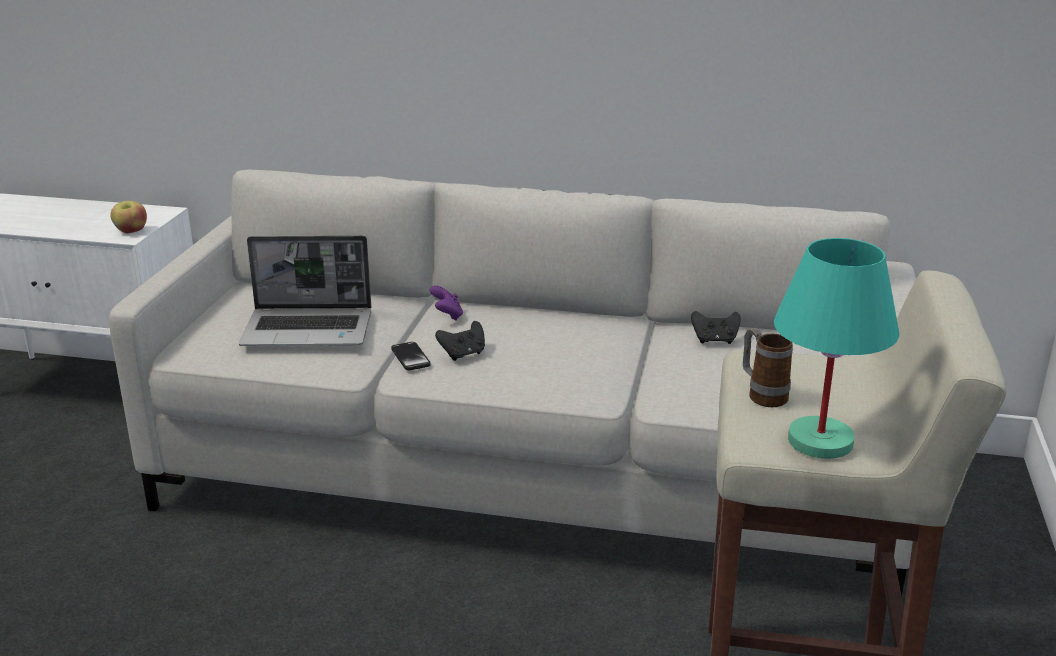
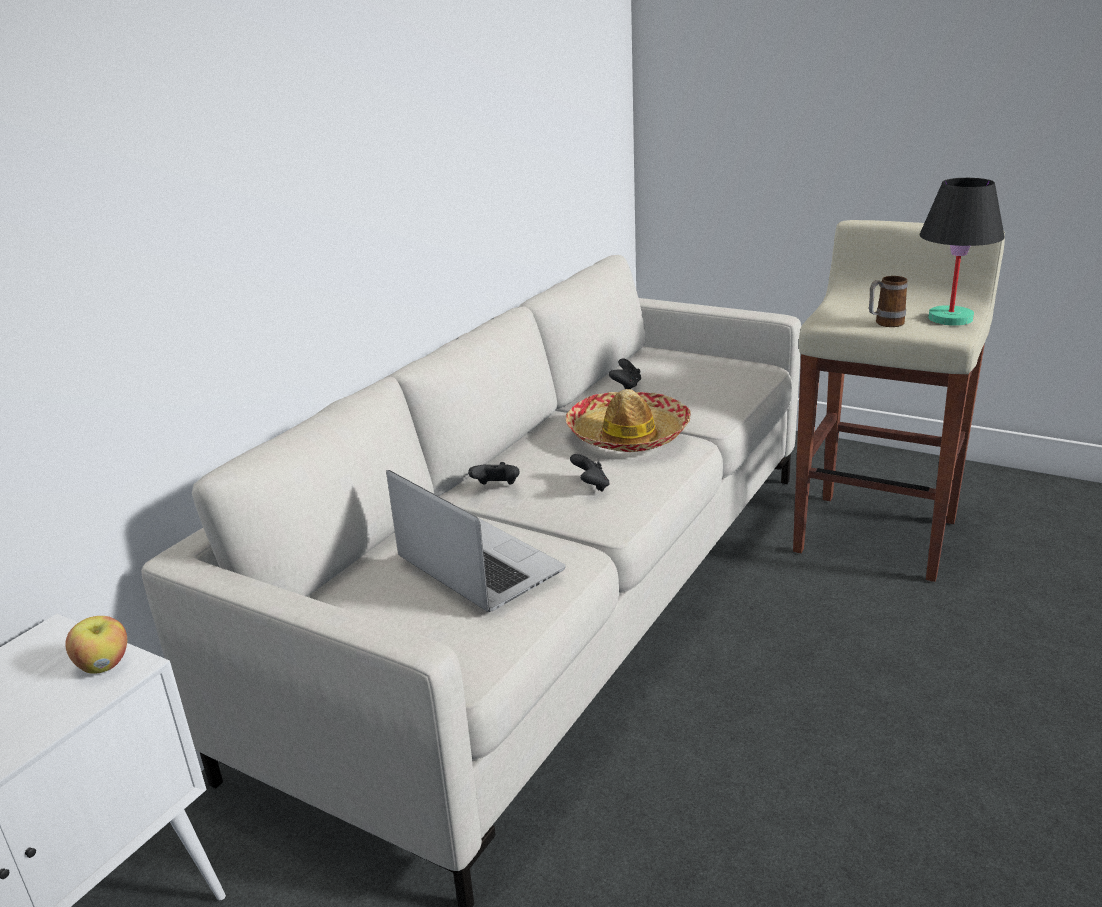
camera: 70 degrees left, 0 degrees up
laptop [239,236,371,346] -> laptop turned 60 degrees counterclockwise [386,470,566,612]
phone [391,342,431,370] -> none
purple game controller [430,285,463,321] -> black game controller [468,462,519,485]
turquoise table lamp [774,238,899,459] -> black table lamp [919,178,1005,326]
none -> hat [566,389,691,452]

